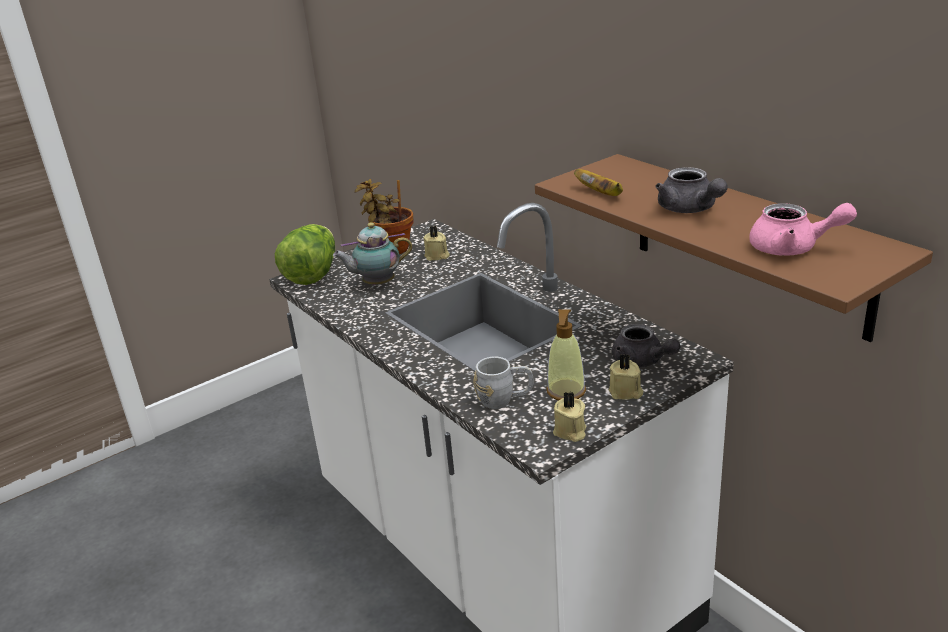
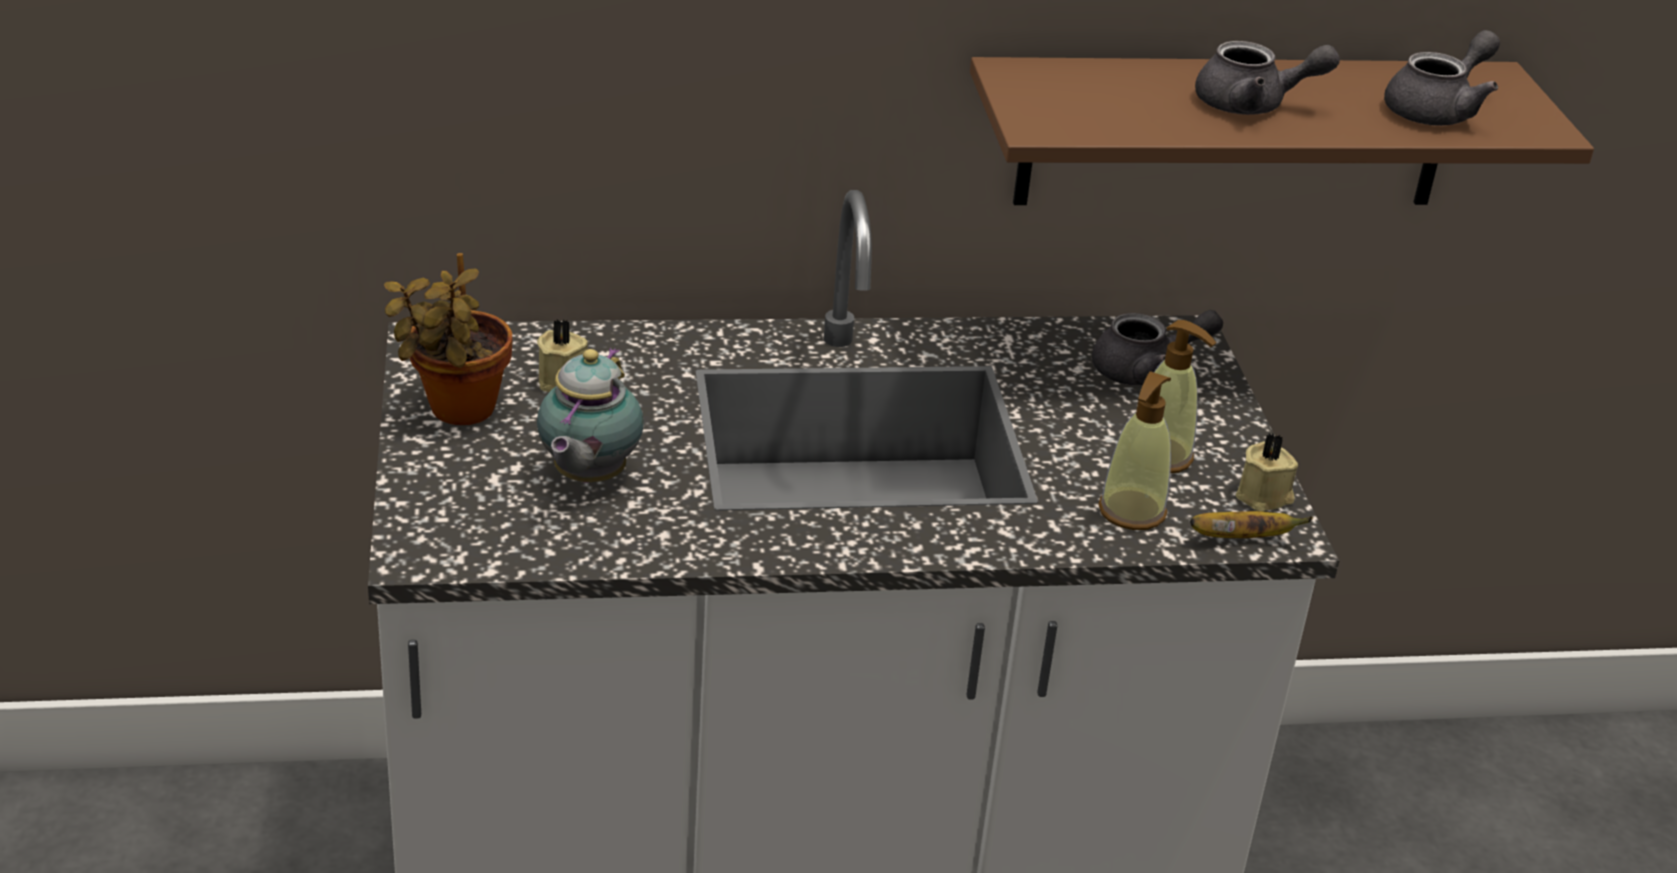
camera: 65 degrees left, 5 degrees up
lettuce [275,224,335,285] -> none
grey mug [474,356,533,409] -> soap dispenser [1098,371,1171,530]
banana [574,169,623,196] -> banana moved to [1190,511,1313,538]
beige candle [609,354,643,400] -> none
pink teapot [749,203,857,256] -> grey teapot [1384,30,1500,126]

